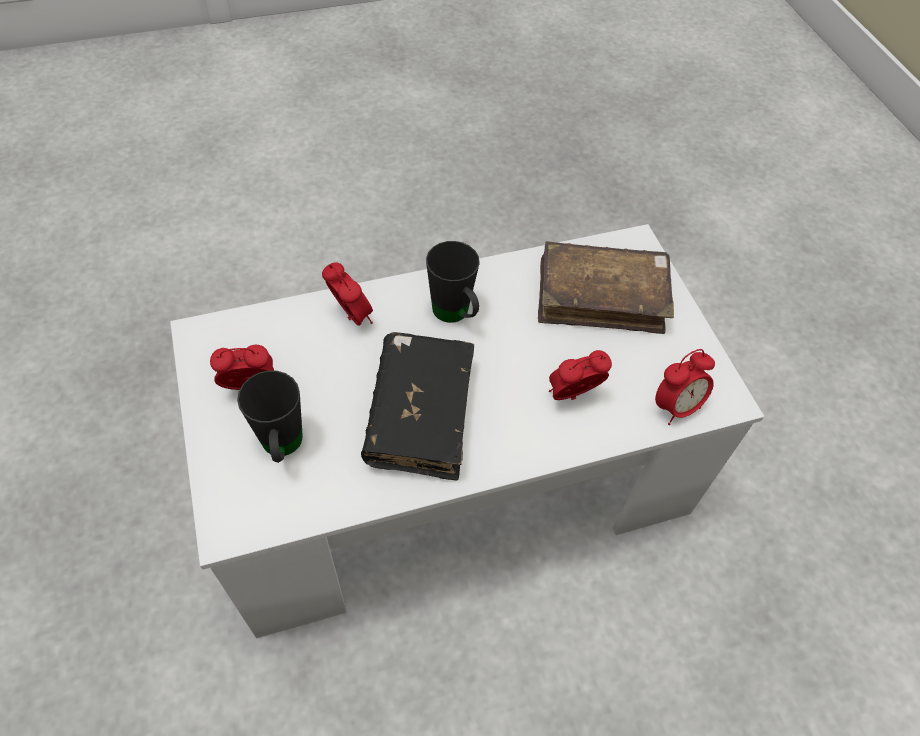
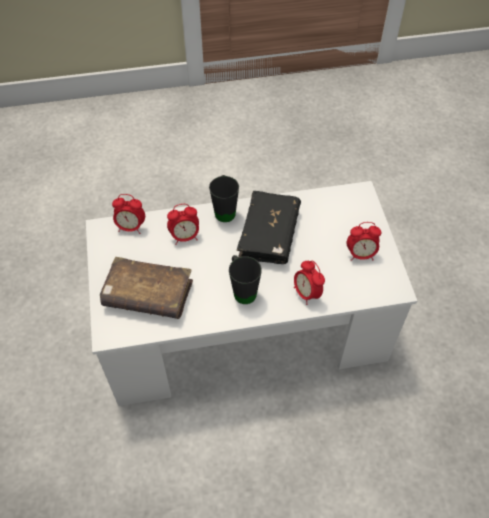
camera: 170 degrees left, 0 degrees up
black mug [237,371,303,463] -> black mug moved to [209,175,239,222]
alarm clock [655,349,715,425] -> alarm clock turned 150 degrees counterclockwise [112,194,145,234]

